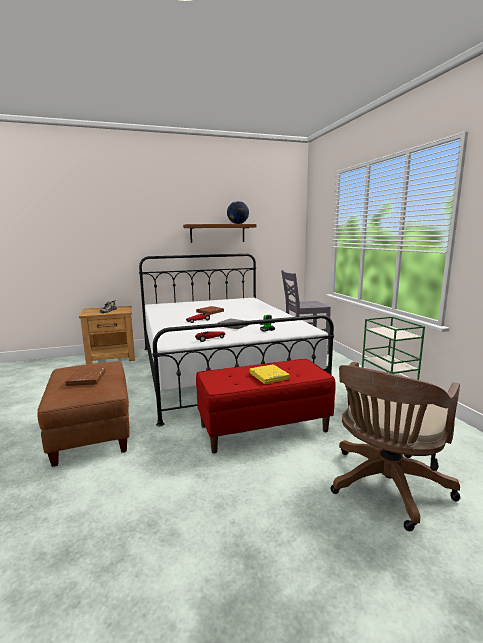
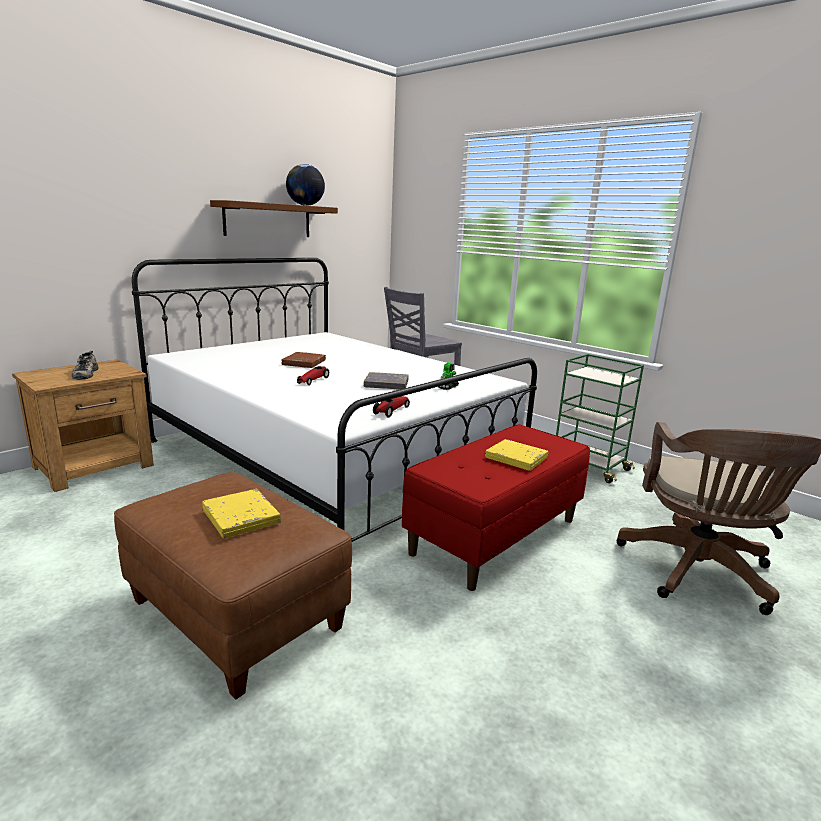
camera: 30 degrees left, 5 degrees up
brown book [65,368,106,386] -> yellow book [202,489,281,538]

